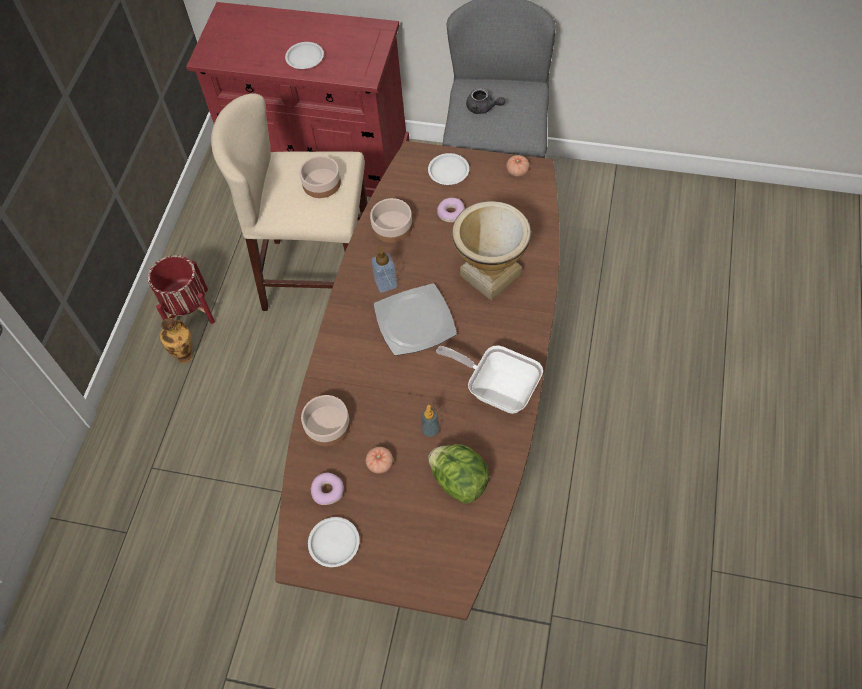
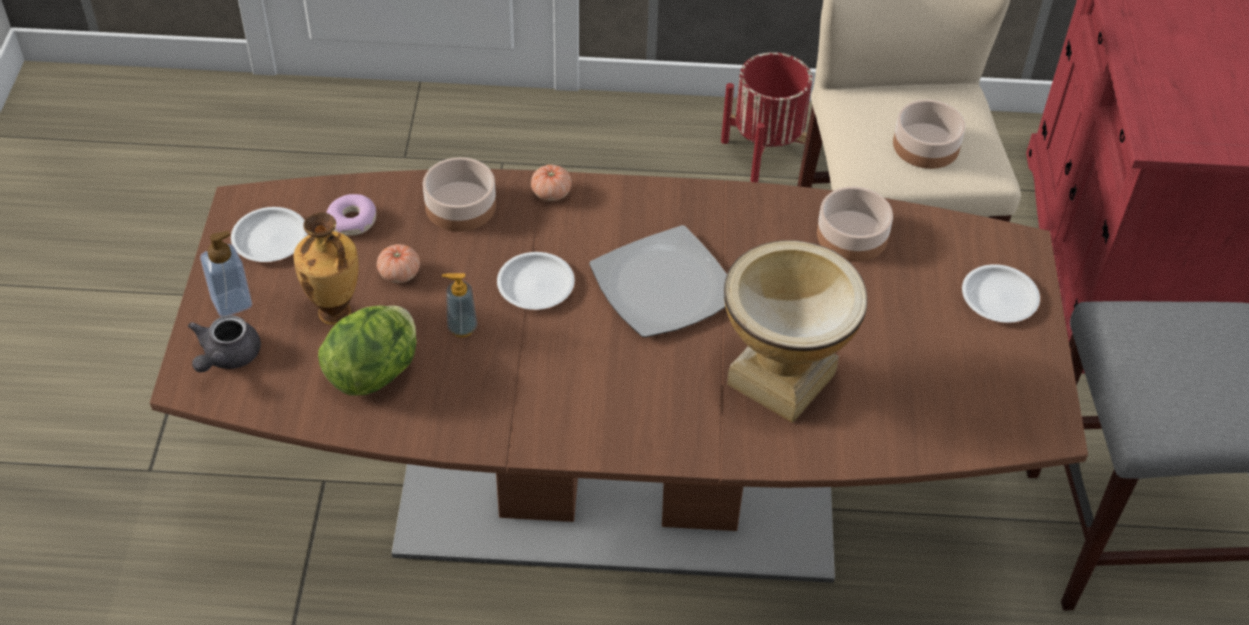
camera: 75 degrees right, 10 degrees down
vase [160,318,193,364] -> vase moved to [294,212,359,325]
white plate [285,42,324,69] -> white plate moved to [497,252,575,310]
soap dispenser [371,245,397,293] -> soap dispenser moved to [200,231,252,317]
frying pan [436,345,543,414] -> none
donut [437,198,465,223] -> none
grey teapot [466,88,505,114] -> grey teapot moved to [188,315,261,372]
tomato [506,155,529,177] -> tomato moved to [531,165,572,201]

